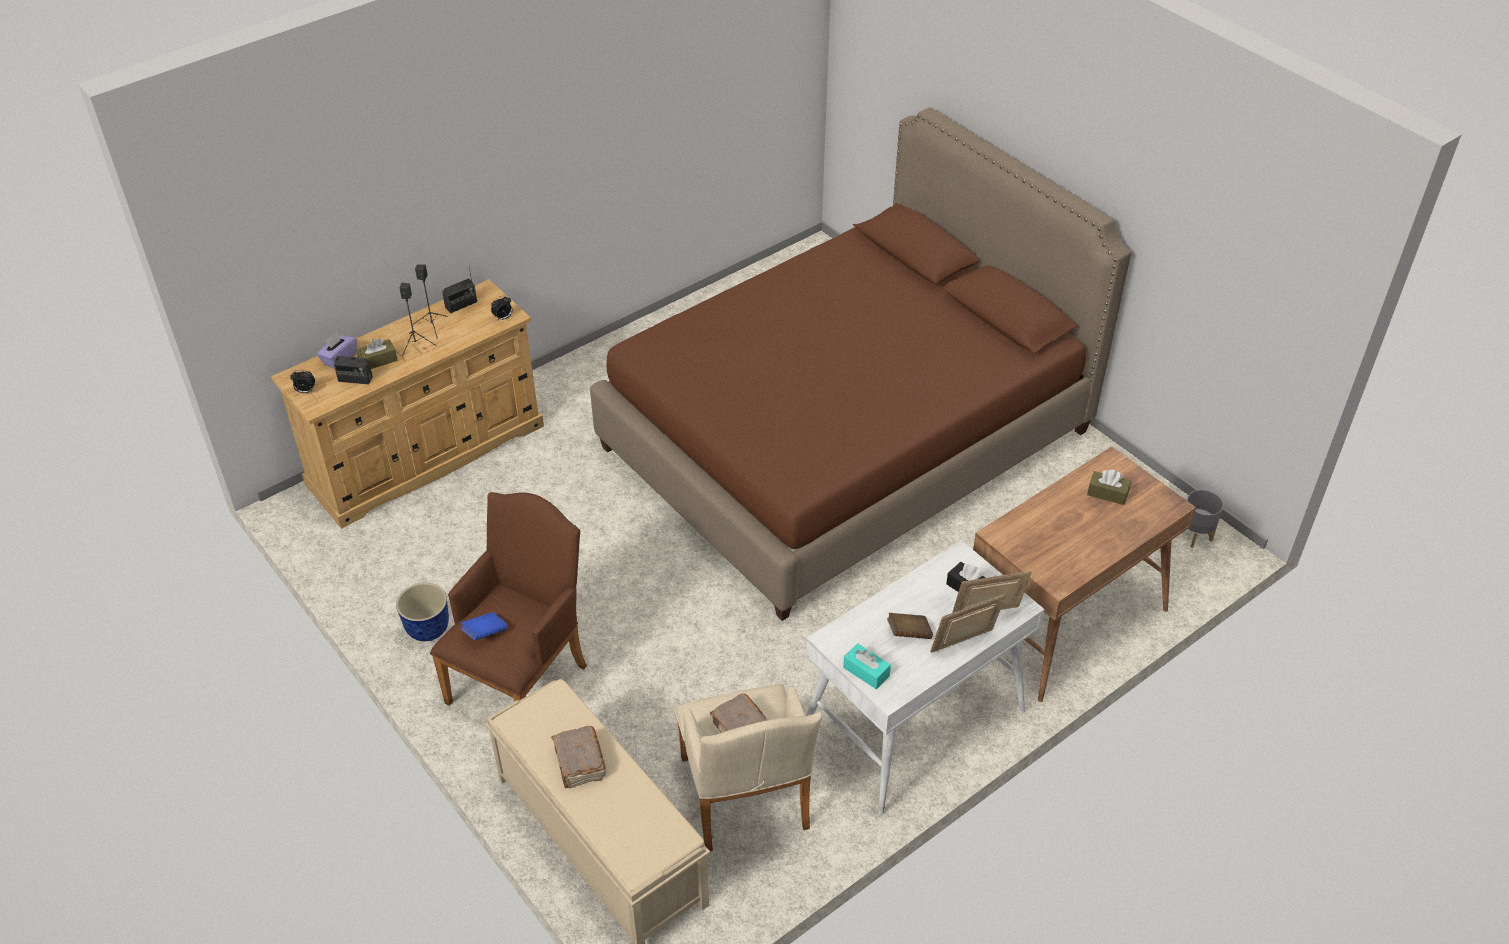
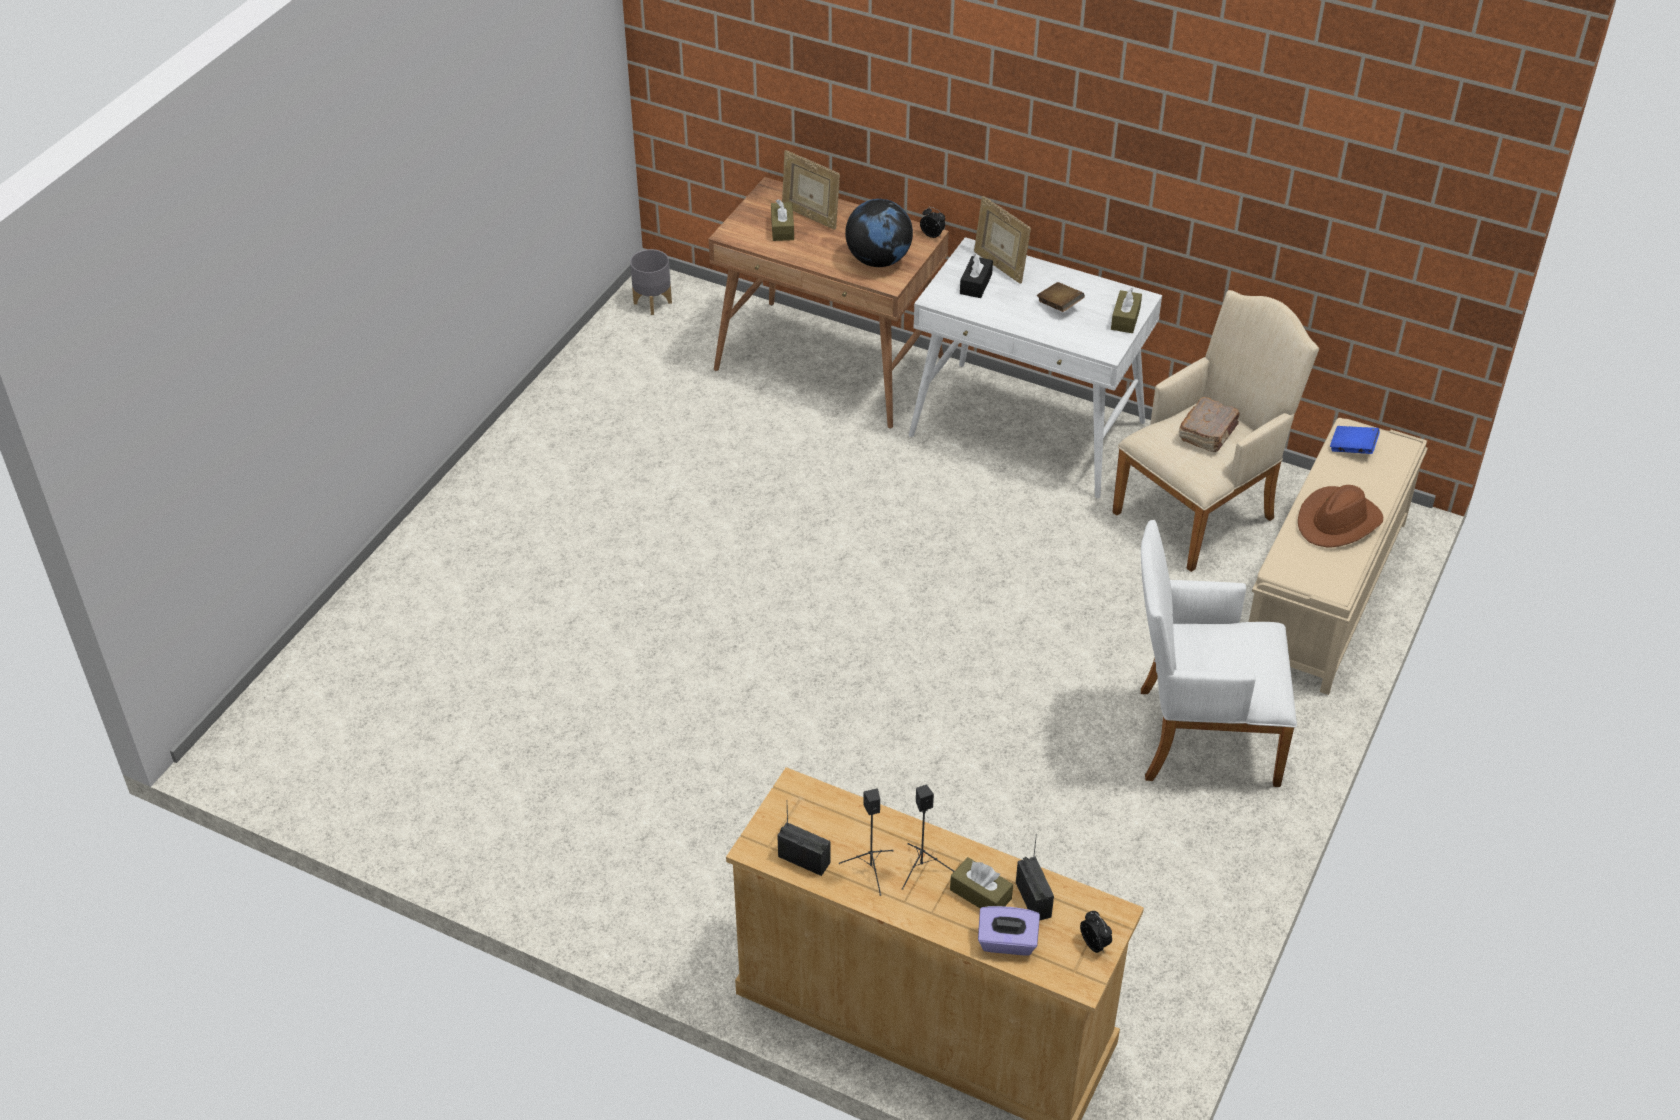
camera: 115 degrees left, 0 degrees up
planter [396,583,449,641] -> none
brown armchair [430,492,587,706] -> white armchair [1141,520,1297,787]
blue book [461,612,508,640] -> blue book moved to [1330,426,1380,454]
alarm clock [491,296,513,320] -> alarm clock moved to [920,207,945,238]
brown book [551,726,607,788] -> brown hat [1298,485,1383,547]
brown bed [590,107,1131,621] -> none
turquoise tissue box [843,643,891,689] -> brown tissue box [1111,288,1142,333]
picture frame [930,594,1006,653] -> picture frame moved to [782,150,840,230]
none -> globe [845,199,913,267]

